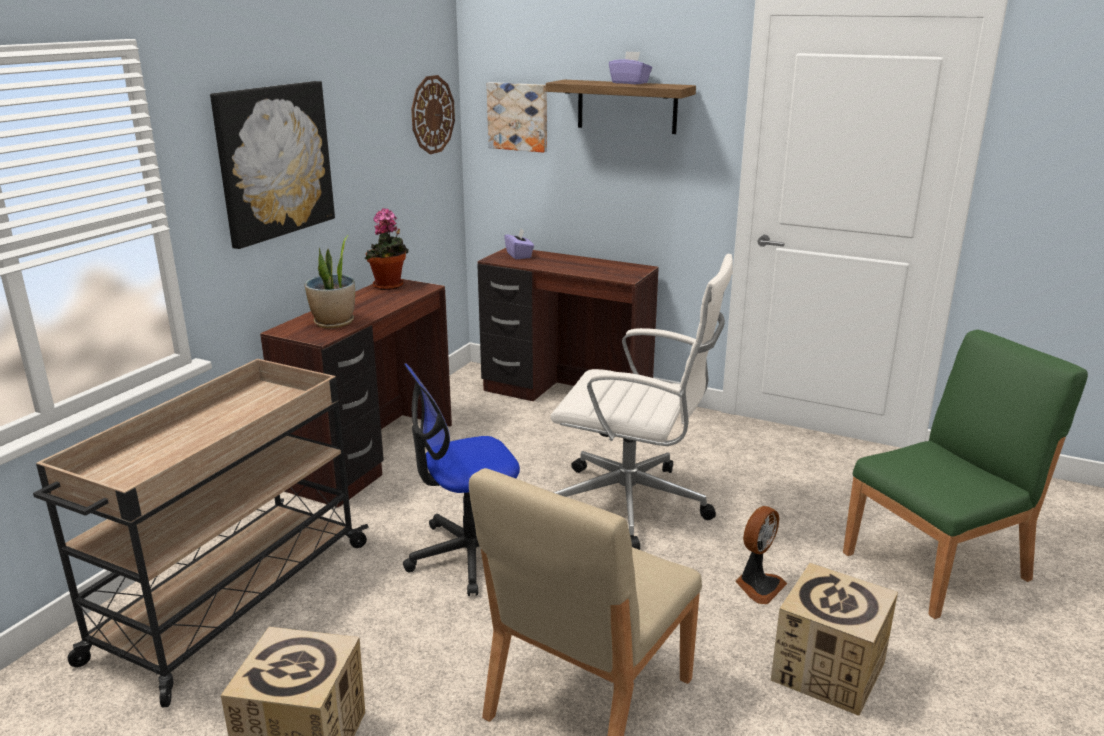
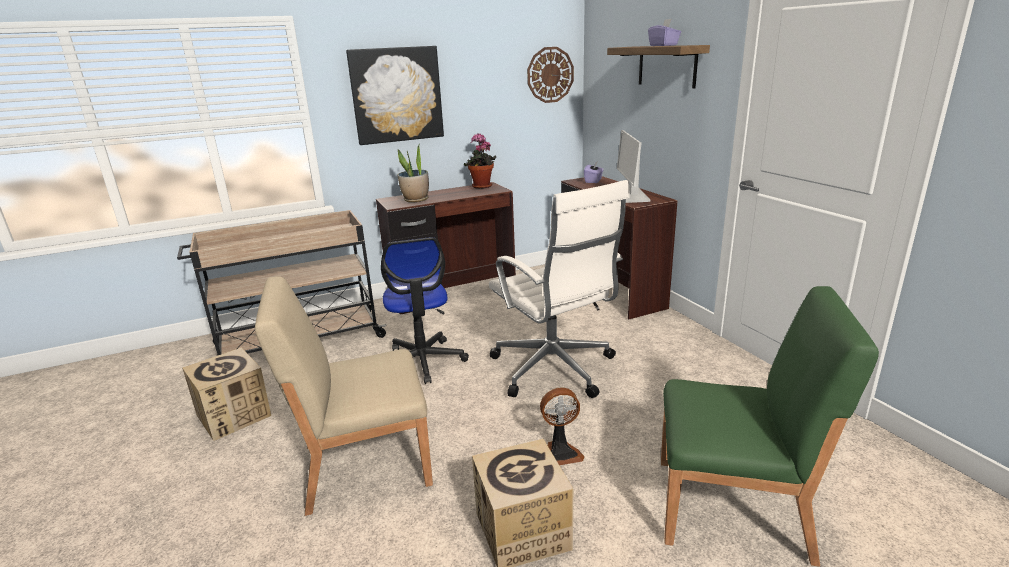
camera: 40 degrees right, 0 degrees up
office chair [403,363,520,596] -> office chair turned 120 degrees counterclockwise [381,237,469,384]
picture [487,82,547,153] -> none
none -> monitor [617,130,650,203]

